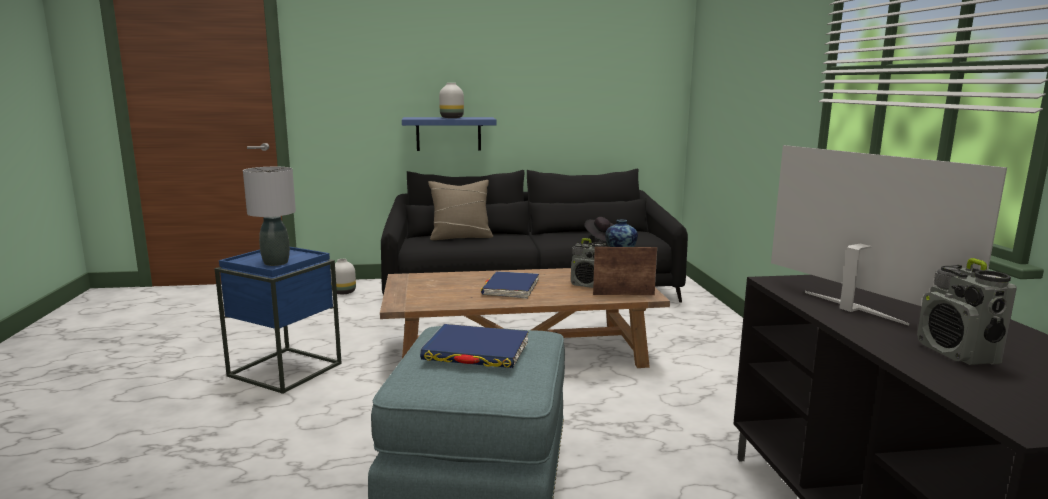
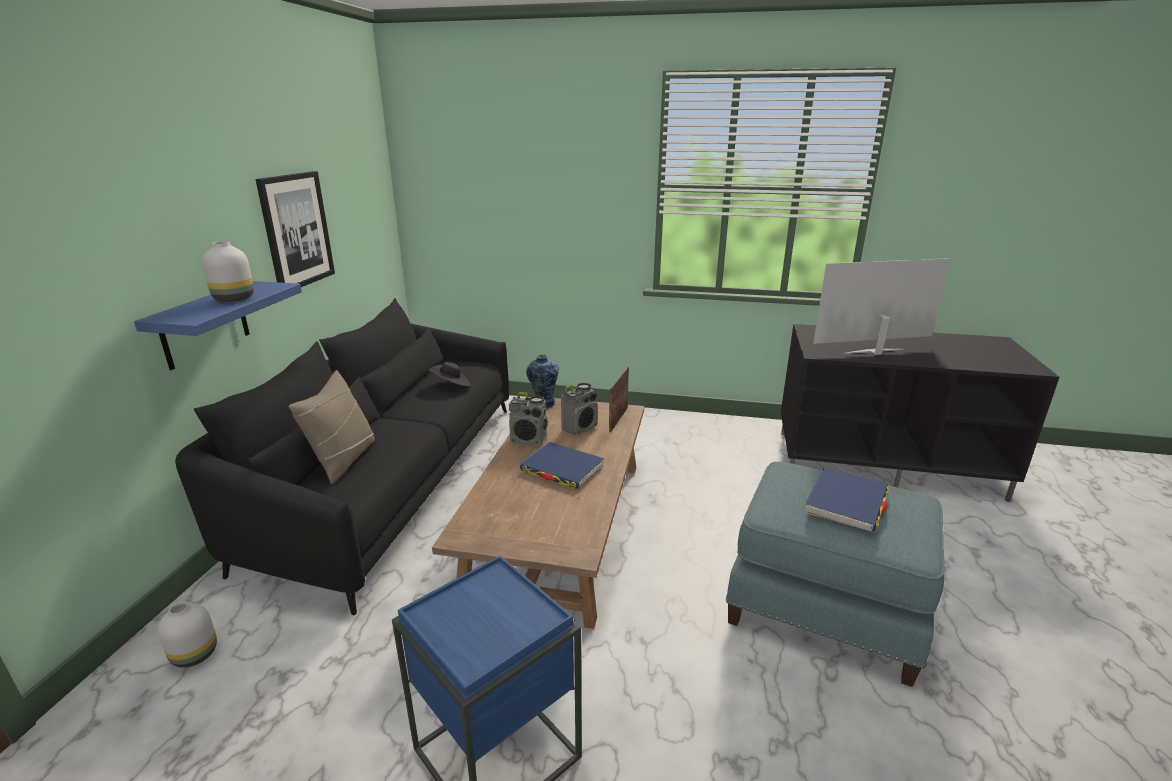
camera: 70 degrees left, 10 degrees up
grey table lamp [243,167,296,266] -> none
radio [917,258,1017,365] -> radio moved to [509,392,548,445]
none -> picture [256,171,335,287]

